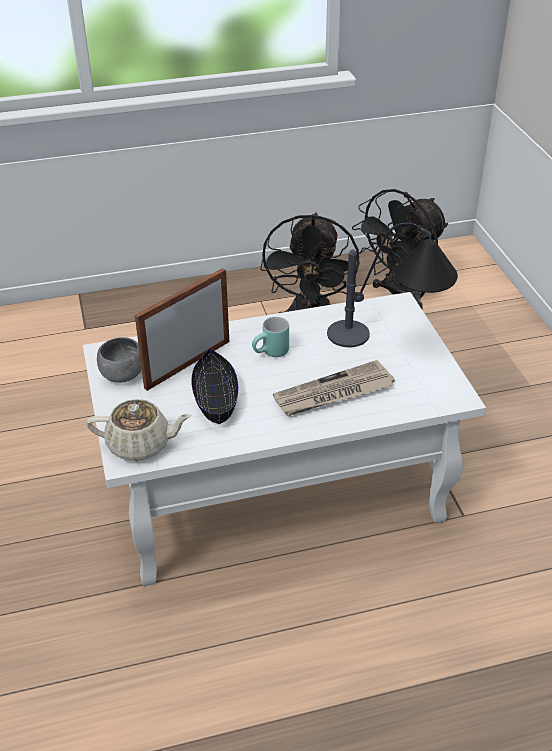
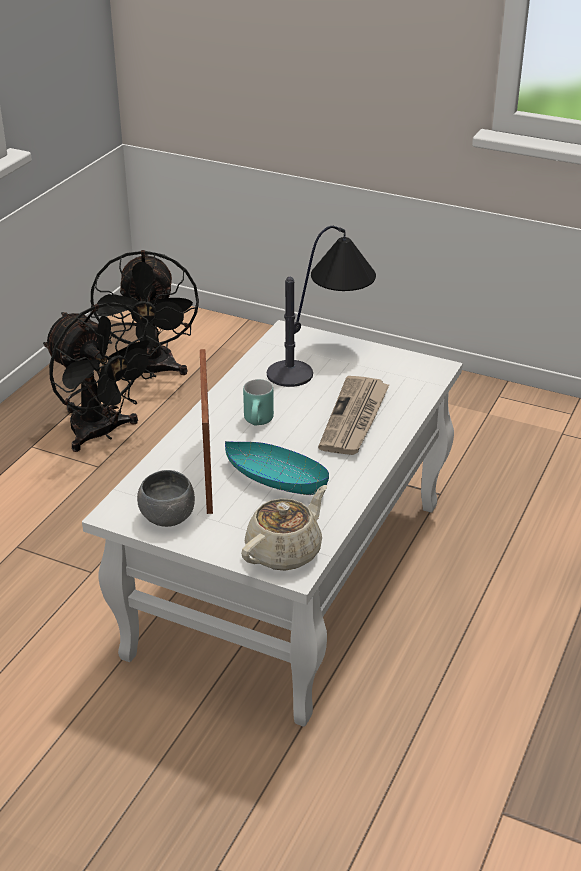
camera: 50 degrees left, 5 degrees down
black bowl [191,348,238,424] -> turquoise bowl [225,441,329,495]

